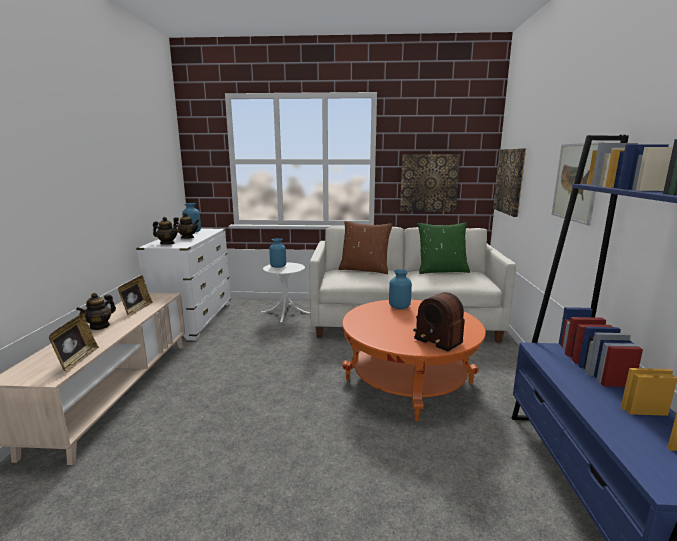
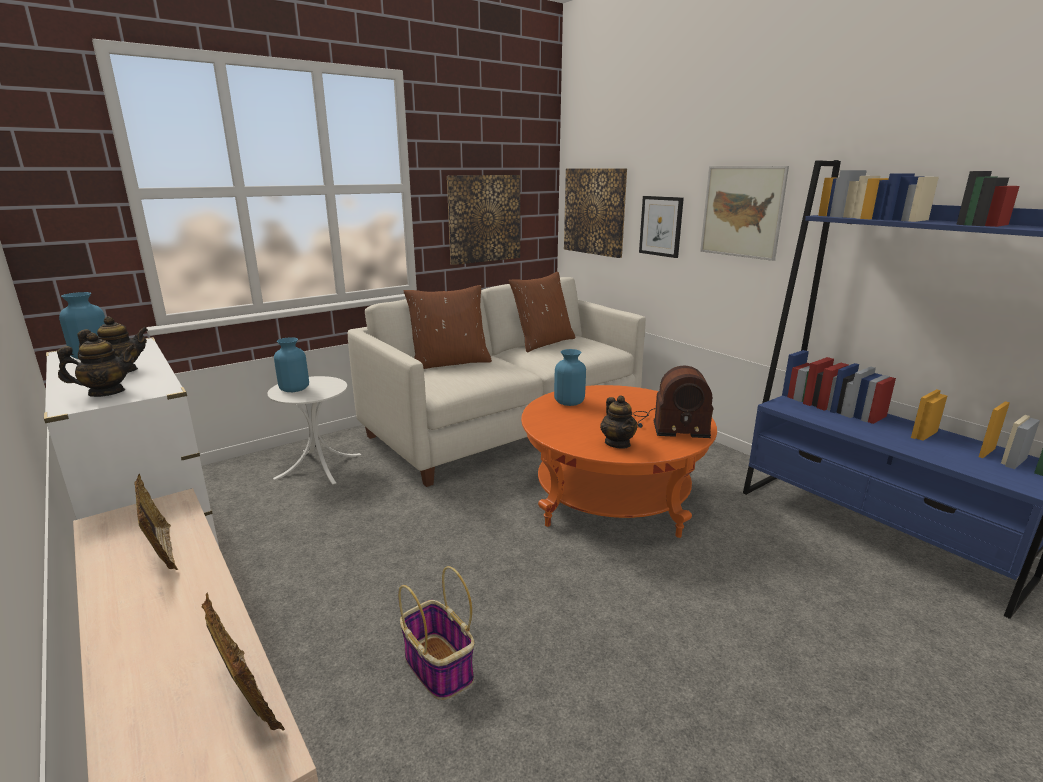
camera: 40 degrees left, 5 degrees up
teapot [76,293,116,330] -> teapot moved to [600,395,638,449]
green pillow [417,223,470,274] -> brown pillow [509,272,575,352]
none -> basket [398,566,474,700]
none -> picture [639,196,684,258]

